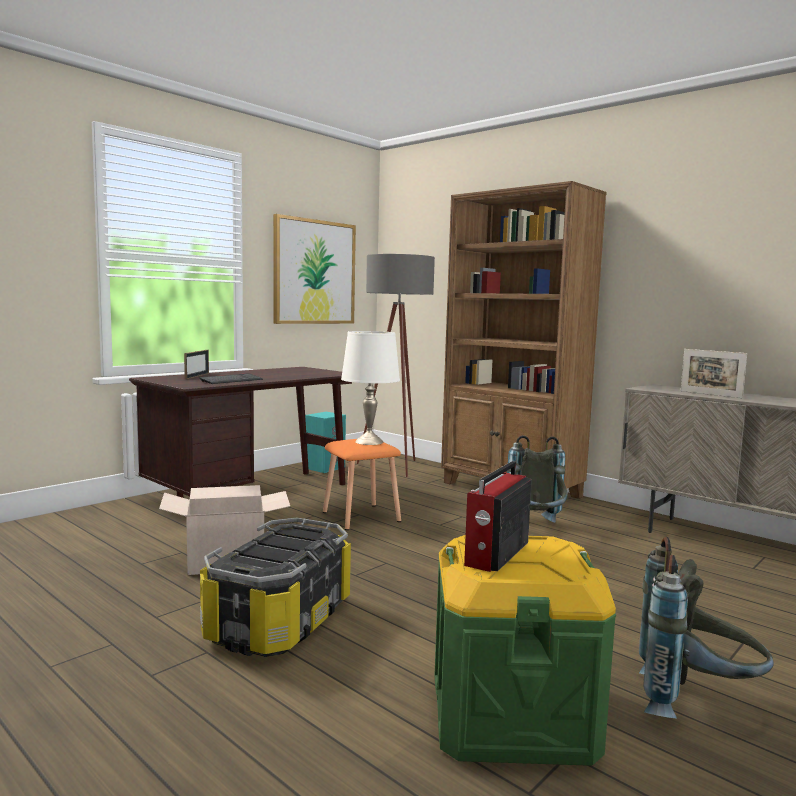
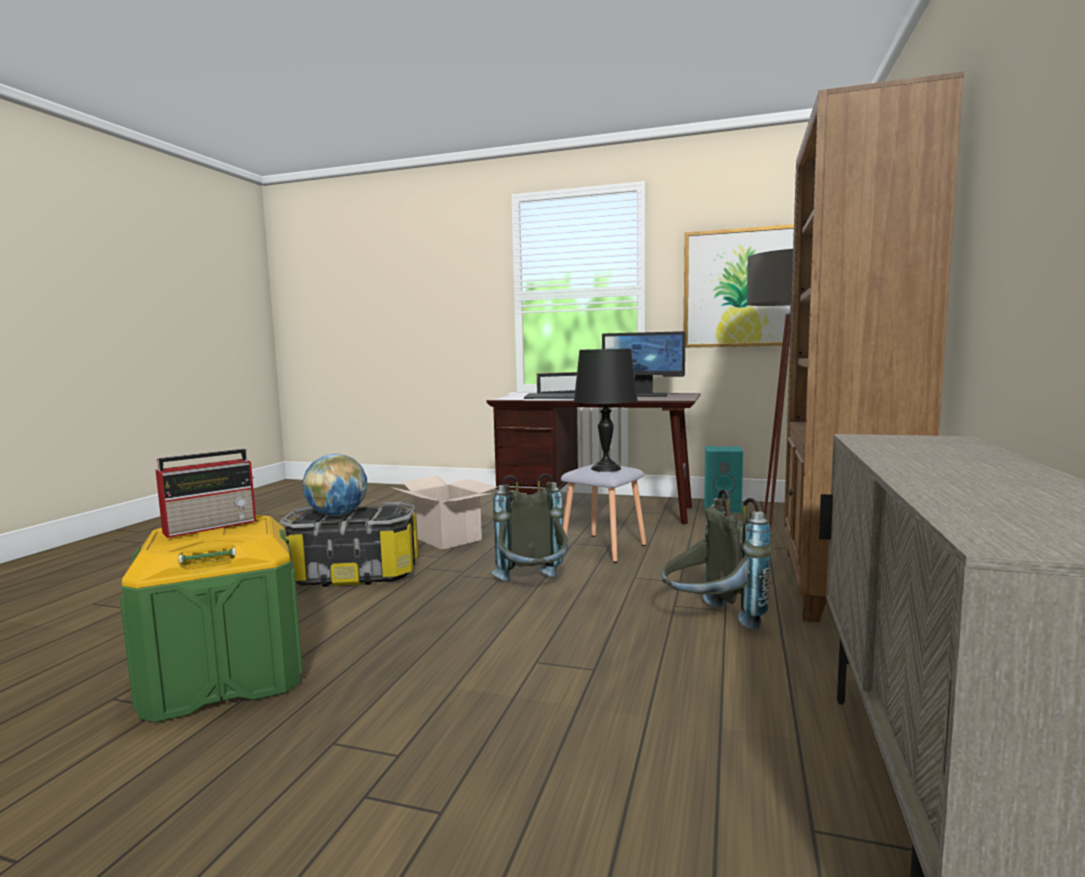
camera: 65 degrees right, 0 degrees up
orange stool [323,439,401,530] -> grey stool [561,464,646,563]
white table lamp [341,331,400,445] -> black table lamp [574,349,638,472]
radio [464,461,532,572] -> radio turned 135 degrees clockwise [156,449,256,538]
grey backpack [639,537,774,718] -> grey backpack moved to [492,473,568,581]
picture frame [681,349,747,398] -> none
none -> globe [303,454,368,516]
none -> monitor [602,331,686,397]

